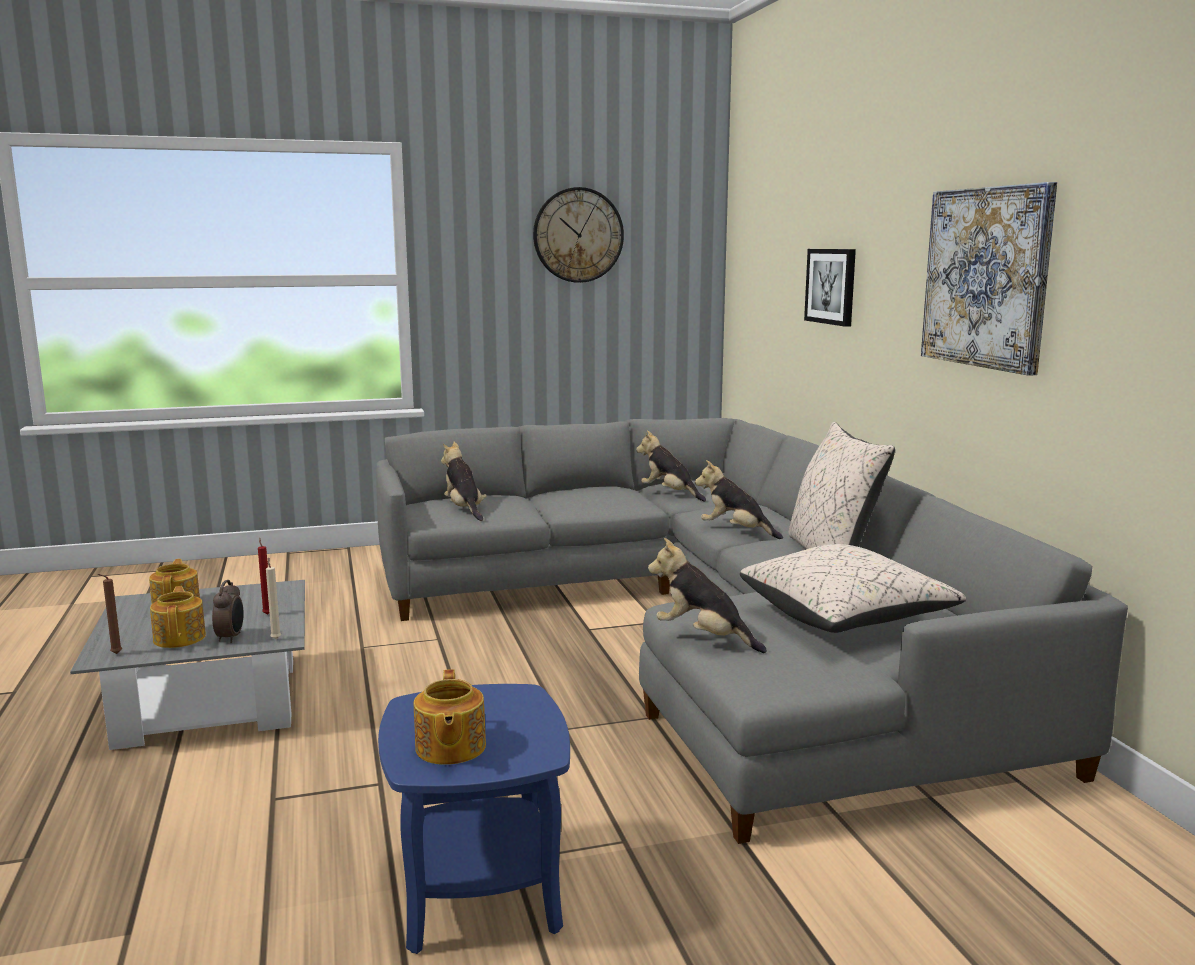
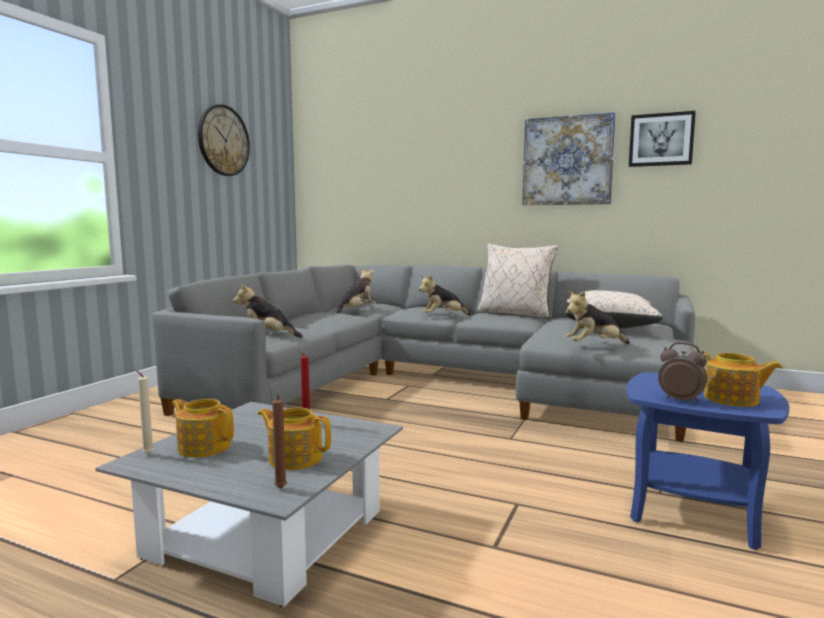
camera: 50 degrees left, 5 degrees down
alarm clock [212,580,244,643] -> alarm clock moved to [658,342,707,404]
beige candle [266,558,281,639] -> beige candle moved to [135,369,154,455]
plush toy [636,430,706,501] -> plush toy turned 135 degrees clockwise [337,268,376,313]
picture [804,249,856,327] -> picture moved to [629,111,696,167]

